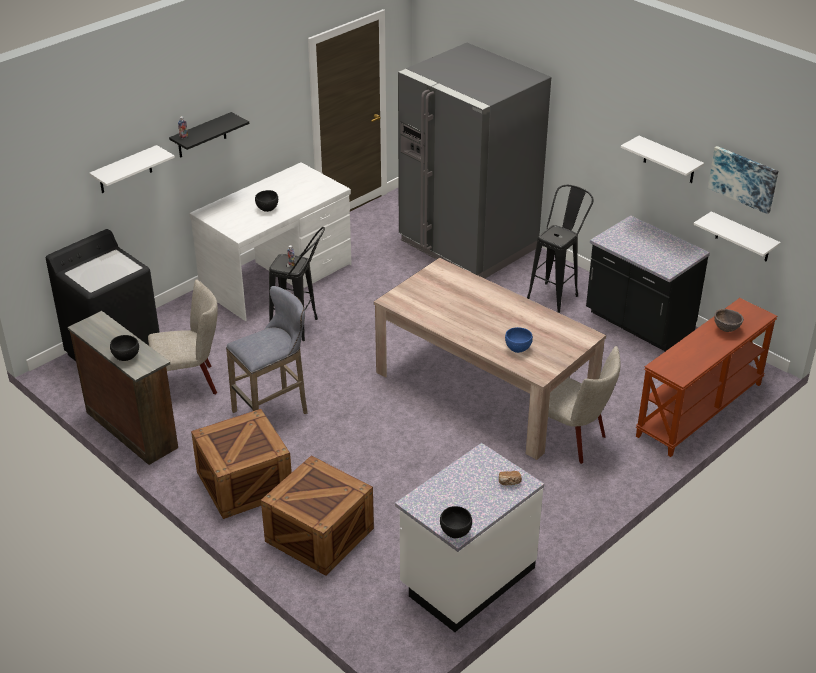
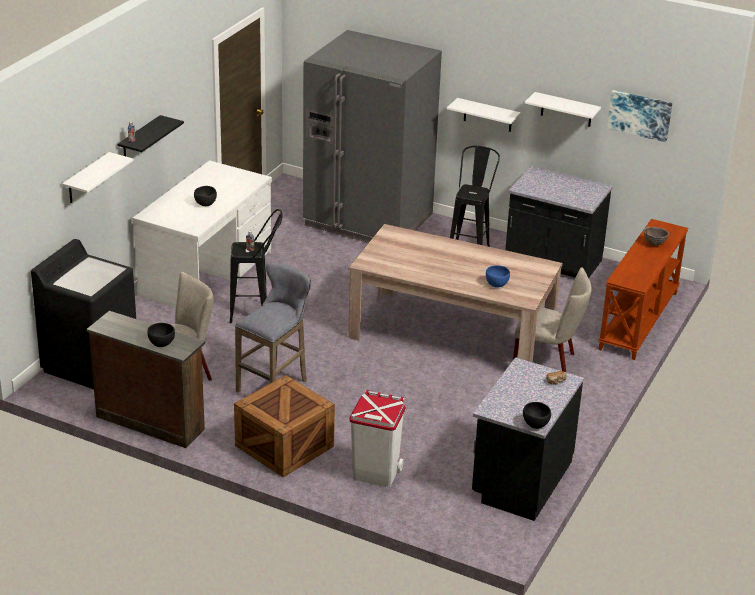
camera: 20 degrees left, 5 degrees down
crate [261,456,374,576] -> white trash can [349,390,405,487]
white counter [395,443,544,632] -> black counter [472,357,584,521]
white shelf [693,211,781,262] -> white shelf moved to [447,98,521,132]

